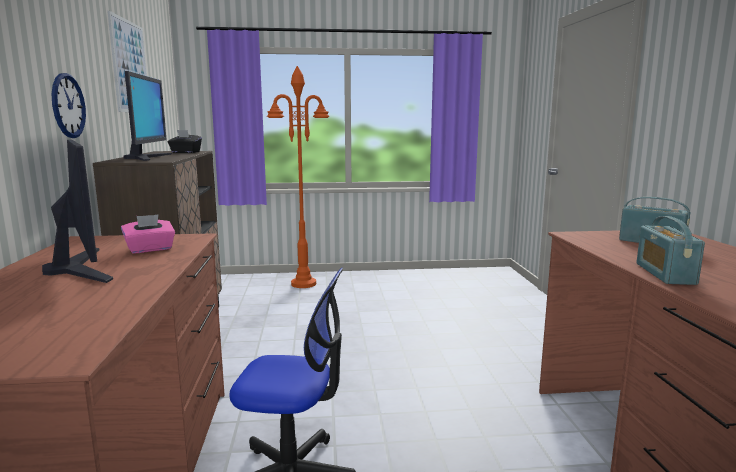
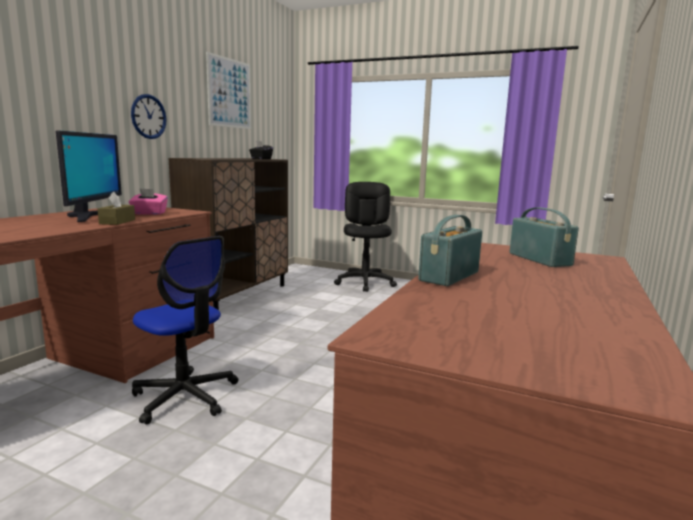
camera: 30 degrees right, 0 degrees up
monitor [123,71,172,161] -> none
orange floor lamp [267,66,329,288] -> black office chair [334,182,397,292]
none -> brown tissue box [97,192,135,225]

